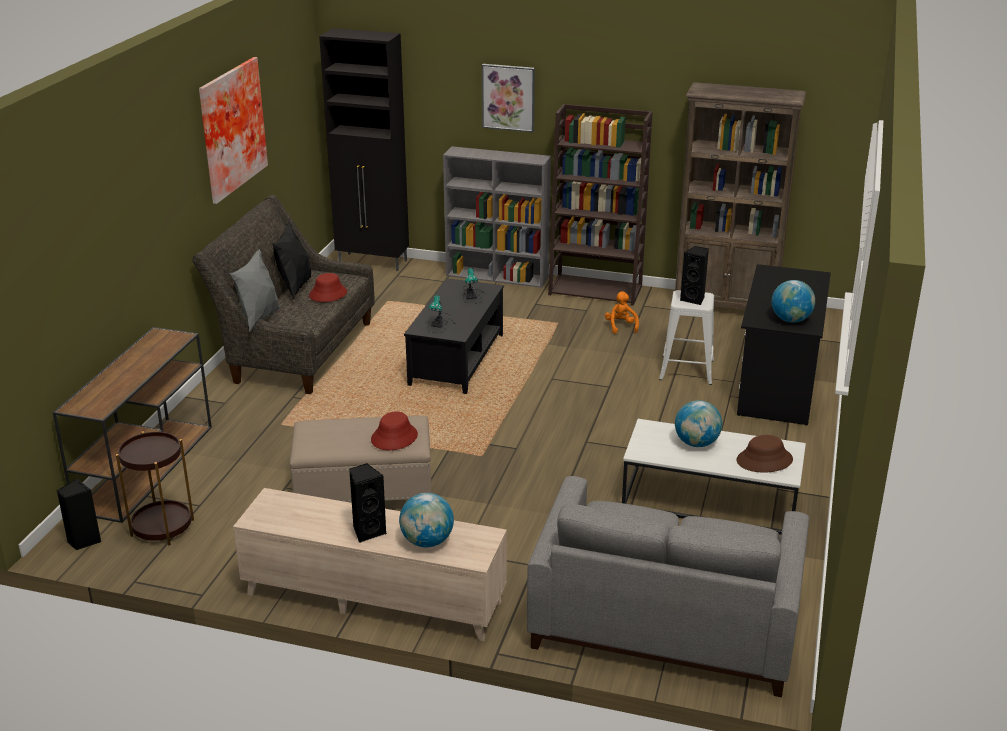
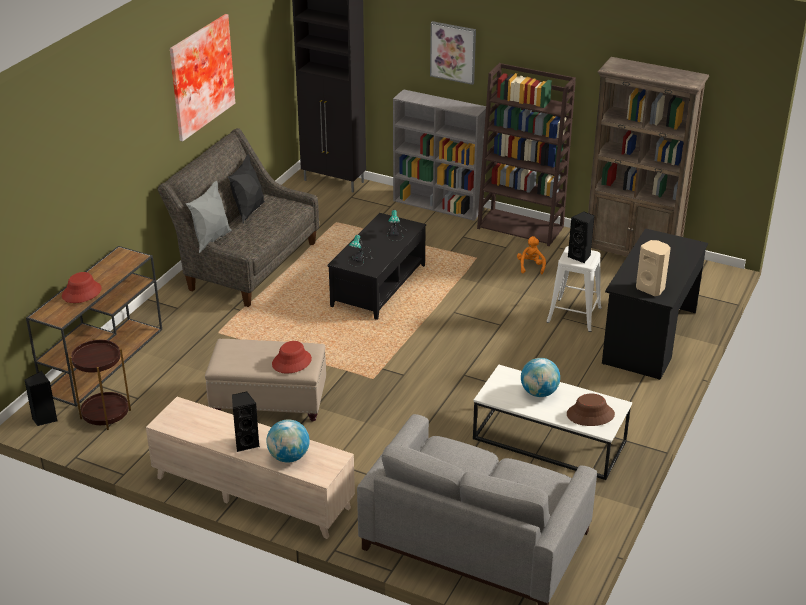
camera: 10 degrees right, 5 degrees up
red hat [309,273,347,302] -> red hat moved to [62,272,102,303]
globe [772,280,815,323] -> beige speaker [636,240,671,296]

